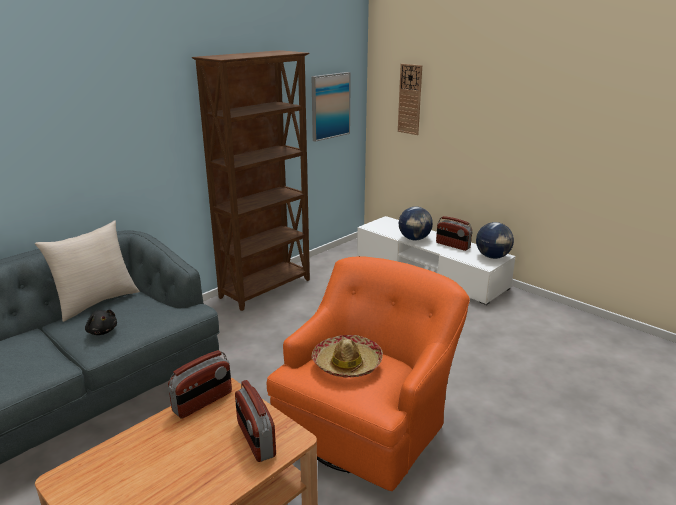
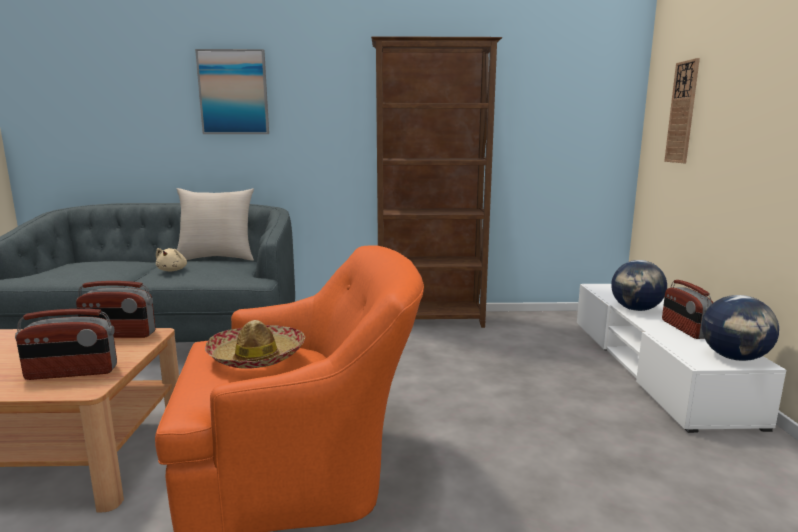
camera: 45 degrees right, 10 degrees down
black plush toy [85,309,117,335] -> beige plush toy [156,248,187,271]
radio [235,380,276,462] -> radio turned 120 degrees counterclockwise [15,309,117,380]
picture [311,72,351,142] -> picture moved to [195,49,269,134]

